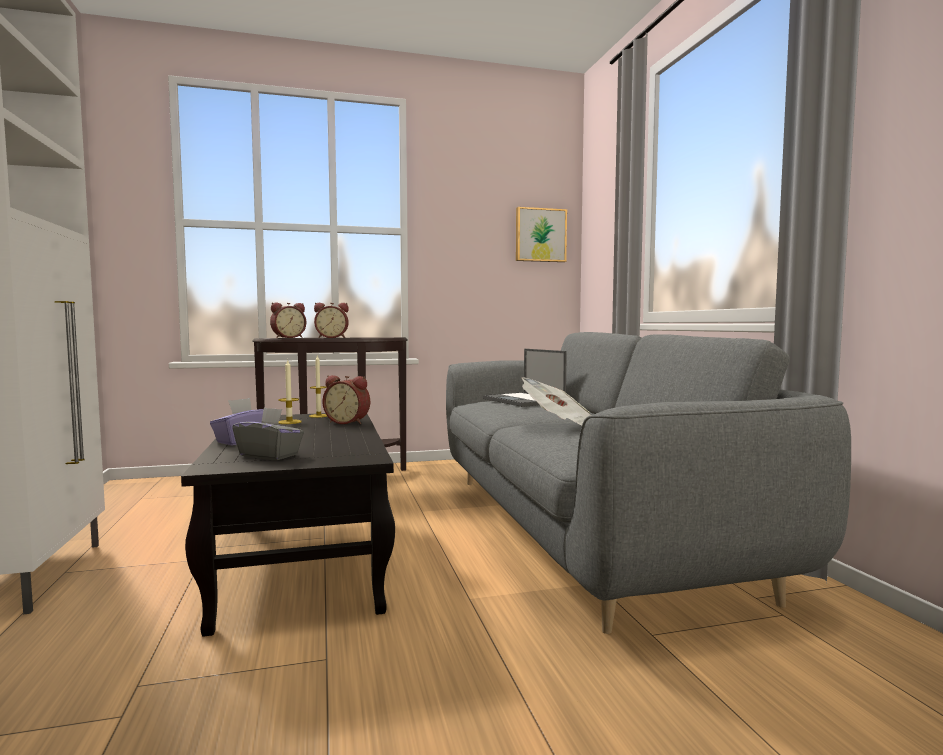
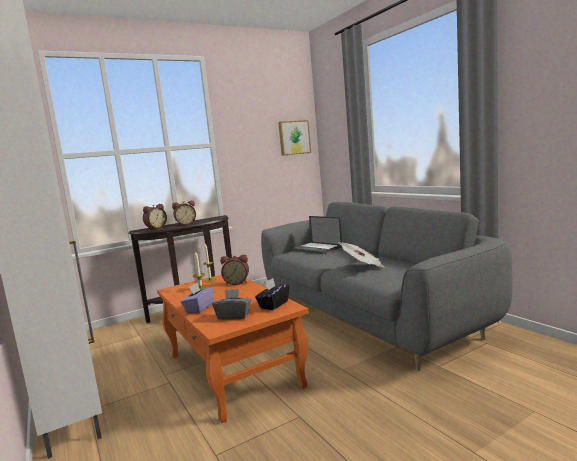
camera: 15 degrees left, 5 degrees up
black coffee table [181,413,395,637] -> orange coffee table [157,275,309,423]
none -> black tissue box [255,278,289,310]

